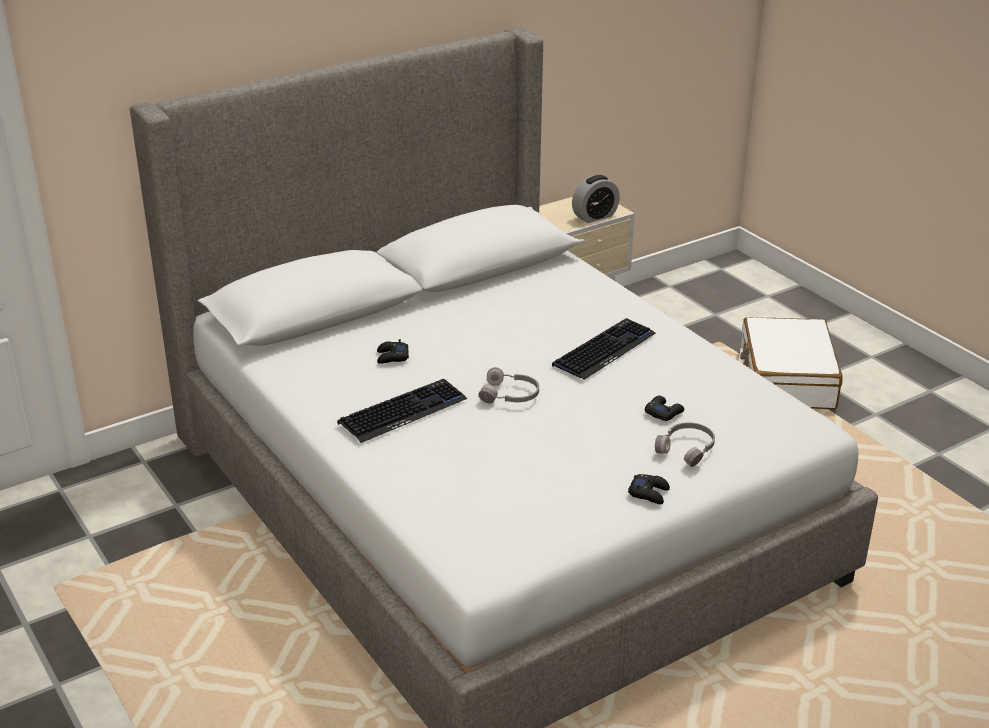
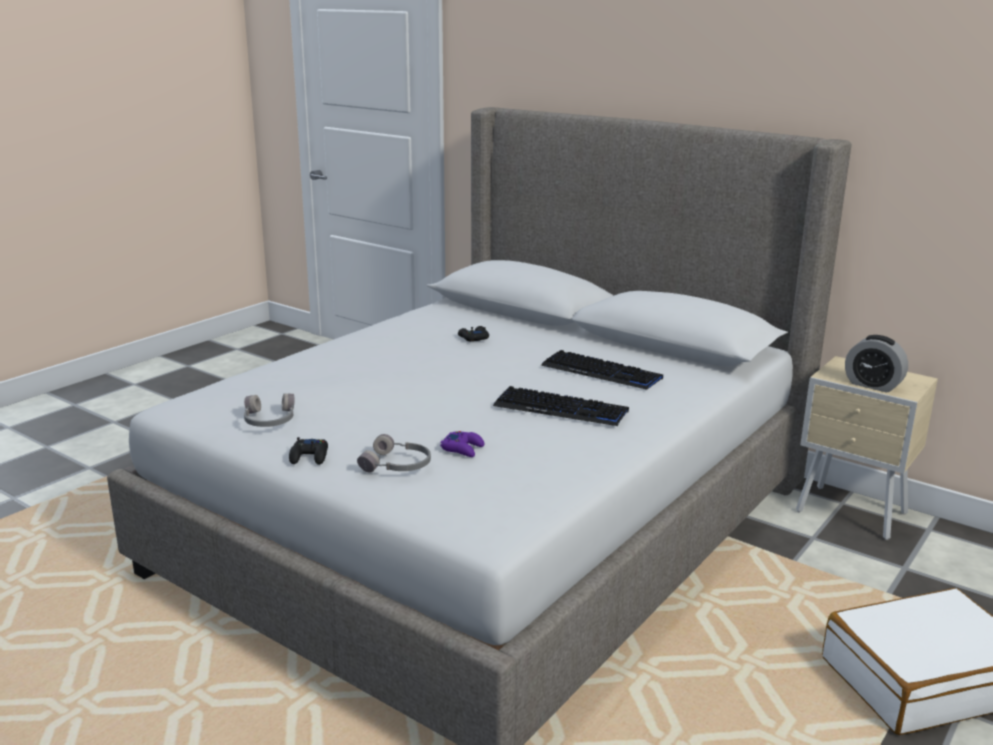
camera: 70 degrees right, 10 degrees down
keyboard [337,379,467,443] -> keyboard moved to [541,350,663,390]
grey headphones [478,367,539,403] -> grey headphones moved to [244,393,295,427]
black game controller [645,396,684,421] -> purple game controller [440,431,484,457]

